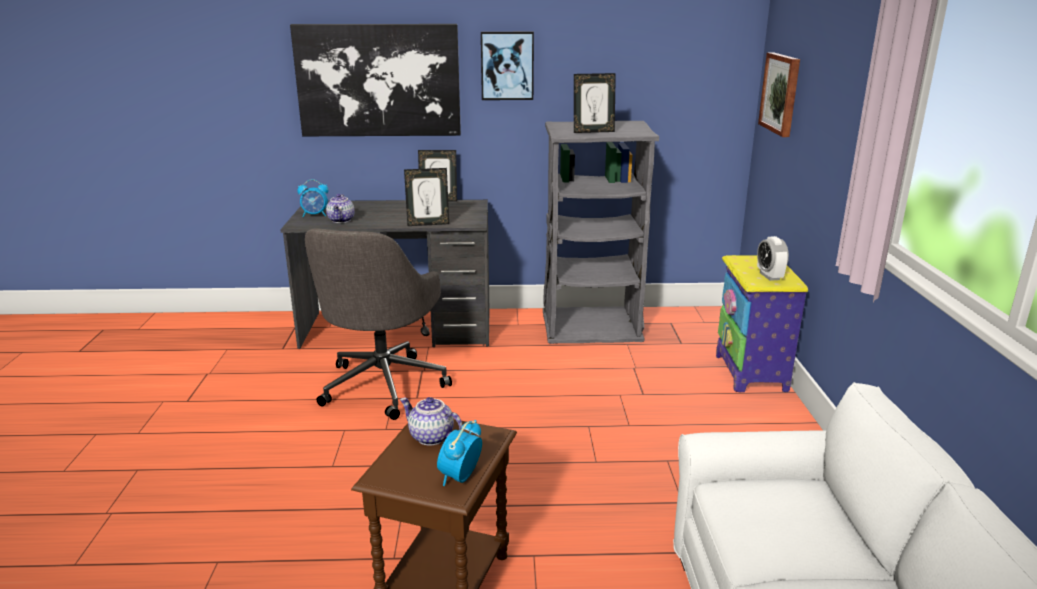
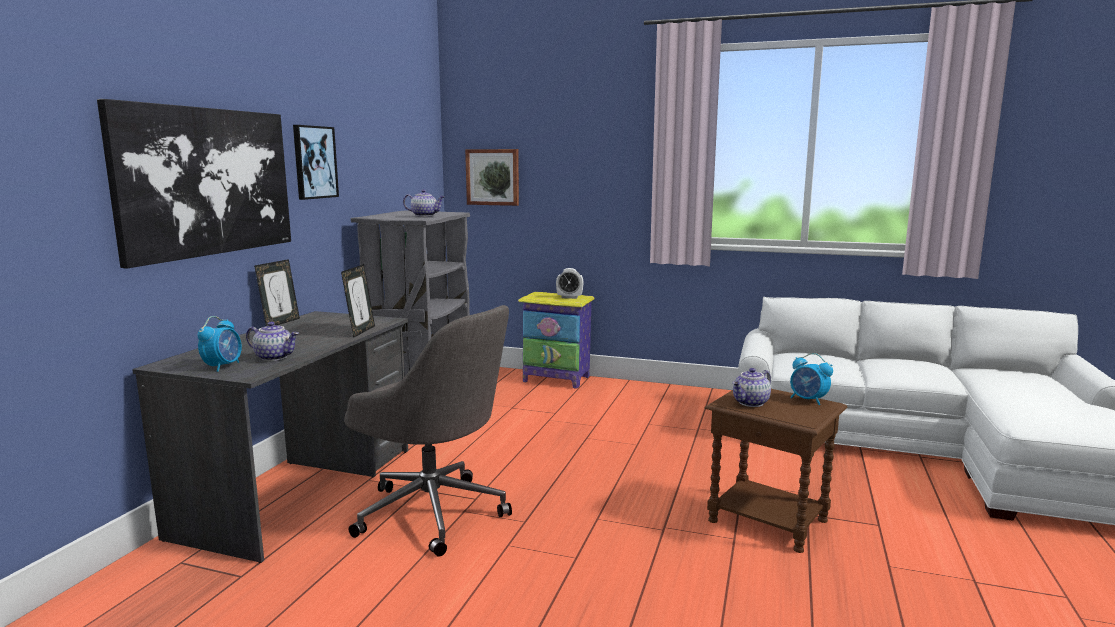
camera: 70 degrees left, 10 degrees down
picture frame [574,73,616,133] -> teapot [403,190,445,216]

